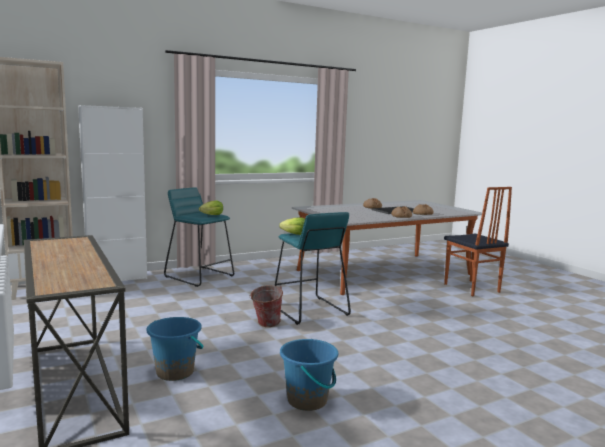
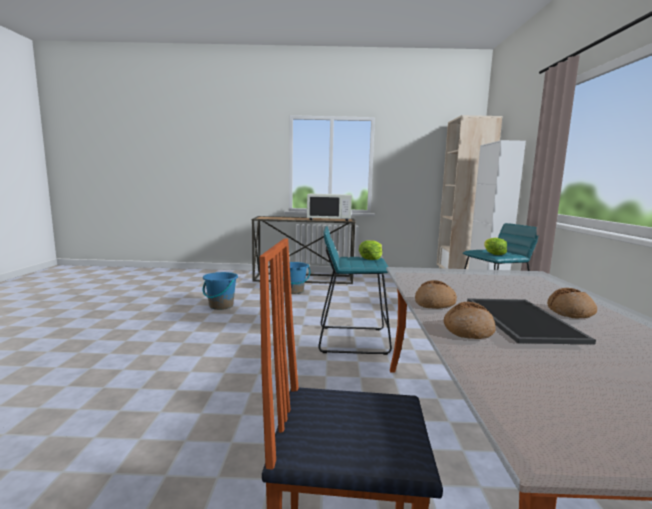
camera: 120 degrees right, 0 degrees up
bucket [249,285,283,327] -> none
none -> white microwave [307,194,352,221]

